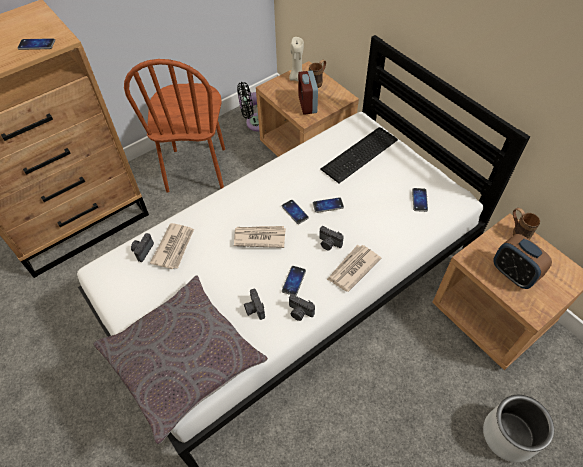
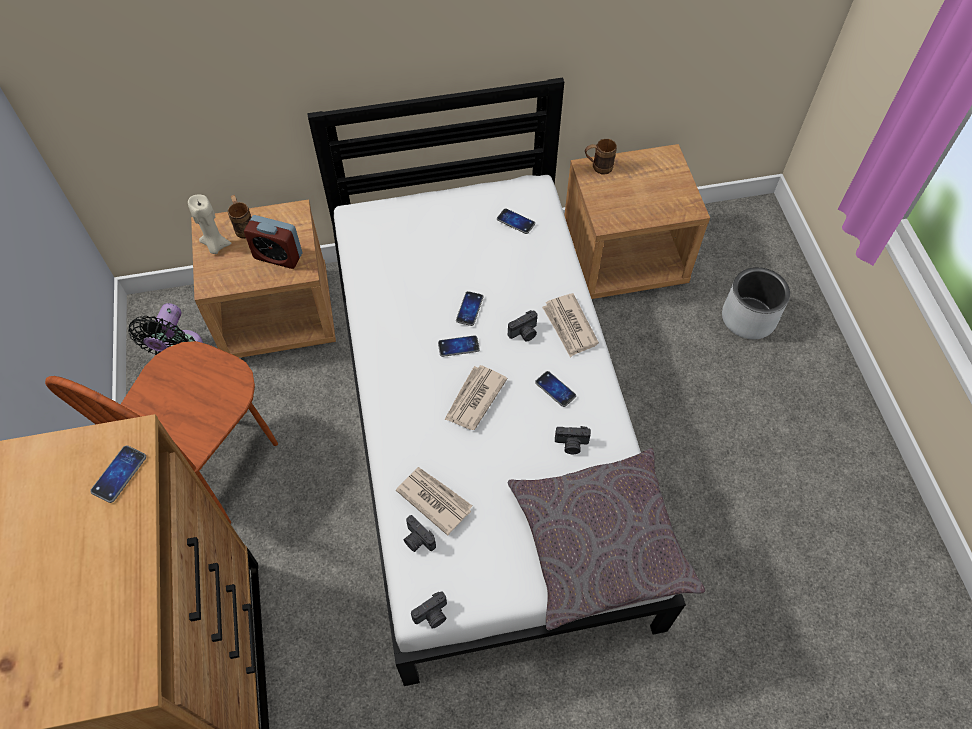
camera: 65 degrees left, 5 degrees up
brown chair [124,59,225,193] -> brown chair turned 90 degrees clockwise [45,341,278,524]
camera [289,294,315,321] -> camera moved to [411,592,447,629]
keyboard [320,127,398,183] -> none
alarm clock [493,234,552,289] -> none

